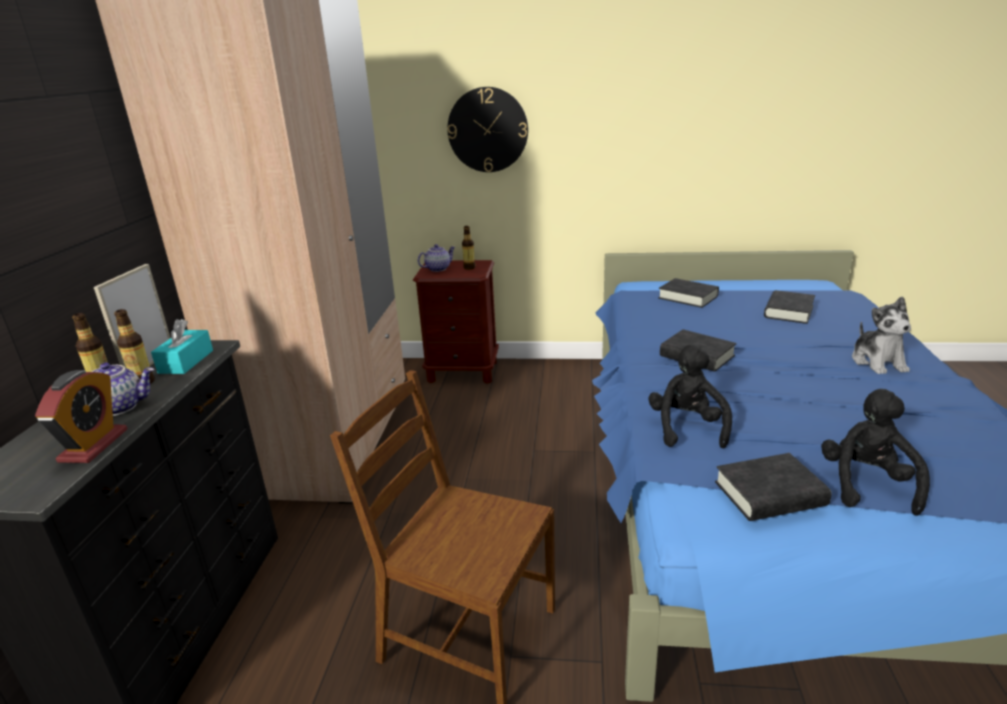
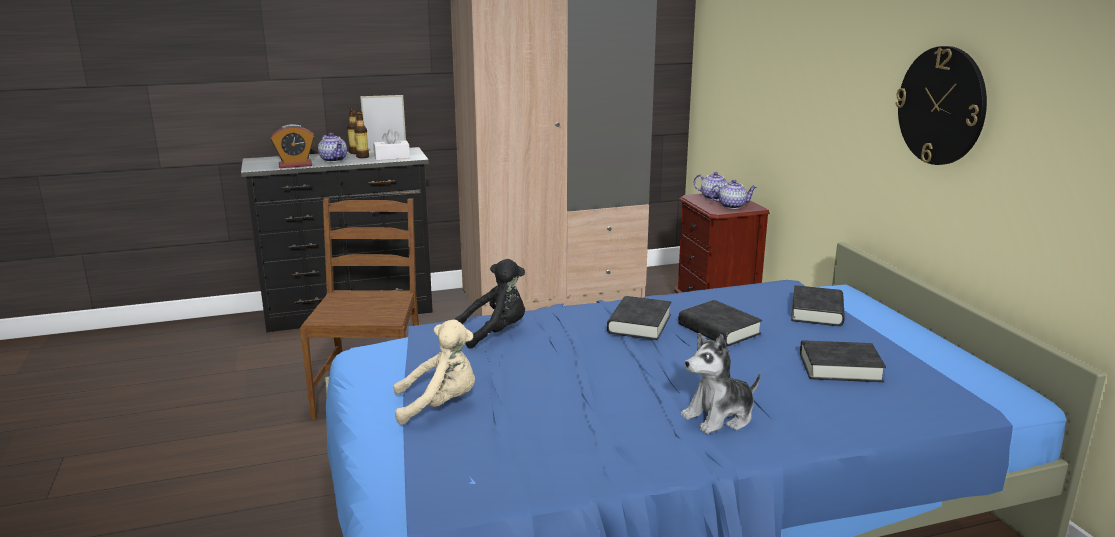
camera: 65 degrees right, 5 degrees down
turquoise tissue box [151,319,213,374] -> white tissue box [373,129,410,160]
wall clock [447,87,528,172] -> wall clock moved to [896,46,987,165]
bottle [462,226,475,270] -> teapot [710,180,757,209]
black book [715,453,831,521] -> black book moved to [678,300,762,347]
black plush toy [821,389,930,516] -> beige plush toy [393,320,475,425]

